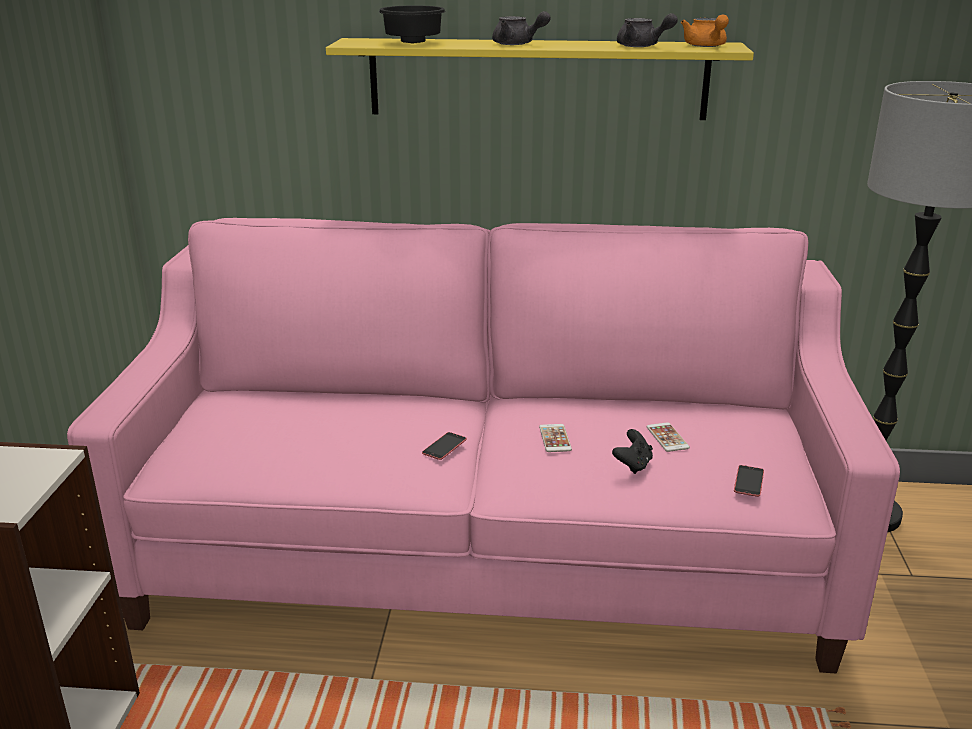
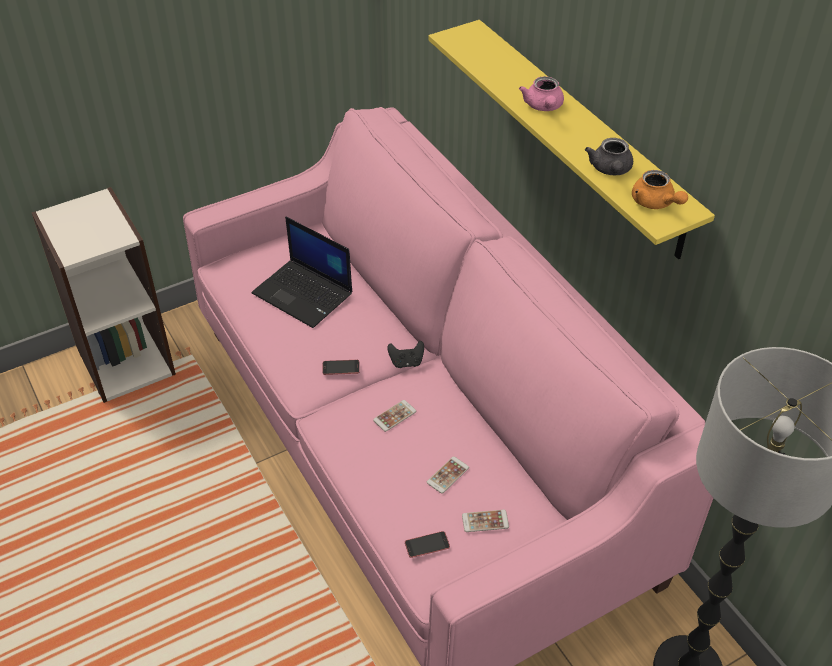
camera: 55 degrees right, 20 degrees up
black bowl [379,5,445,43] -> none
grey teapot [492,11,551,45] -> pink teapot [519,76,564,111]
black game controller [612,429,653,474] -> black game controller moved to [388,341,424,368]
orange teapot [681,14,729,47] -> orange teapot turned 75 degrees counterclockwise [632,170,688,209]
none -> laptop [251,216,352,328]
none -> phone [462,510,509,532]

